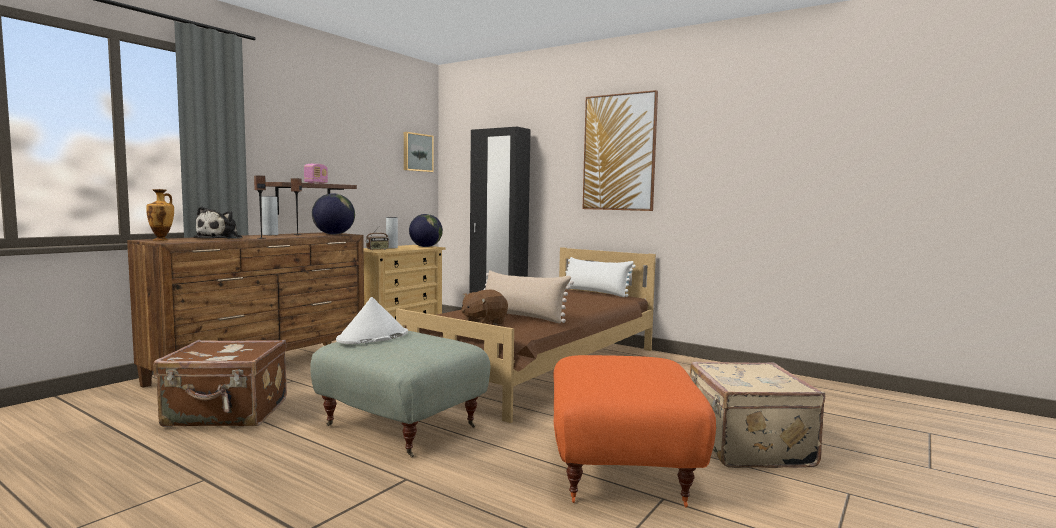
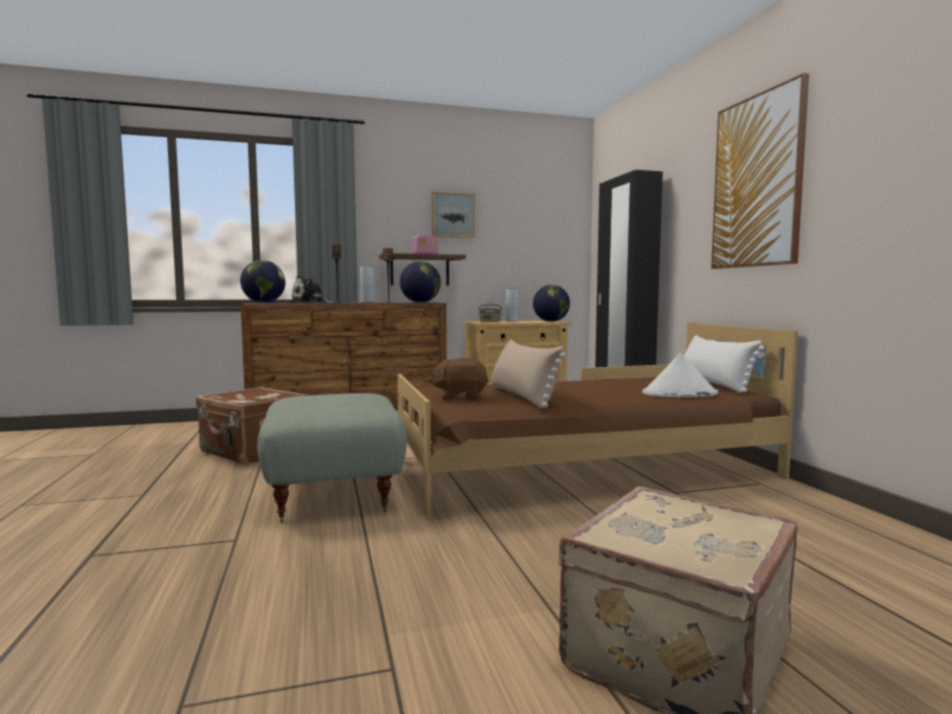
camera: 40 degrees right, 0 degrees up
vase [146,189,174,241] -> globe [240,260,286,303]
white hat [336,297,408,344] -> white hat moved to [642,353,718,397]
picture [404,132,434,172] -> picture moved to [432,192,475,238]
orange ottoman [554,355,716,508] -> none

